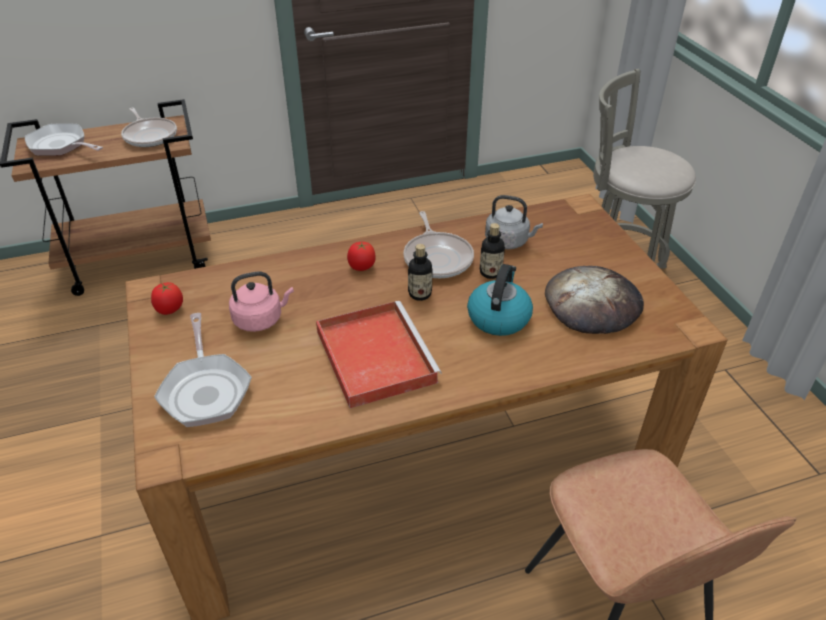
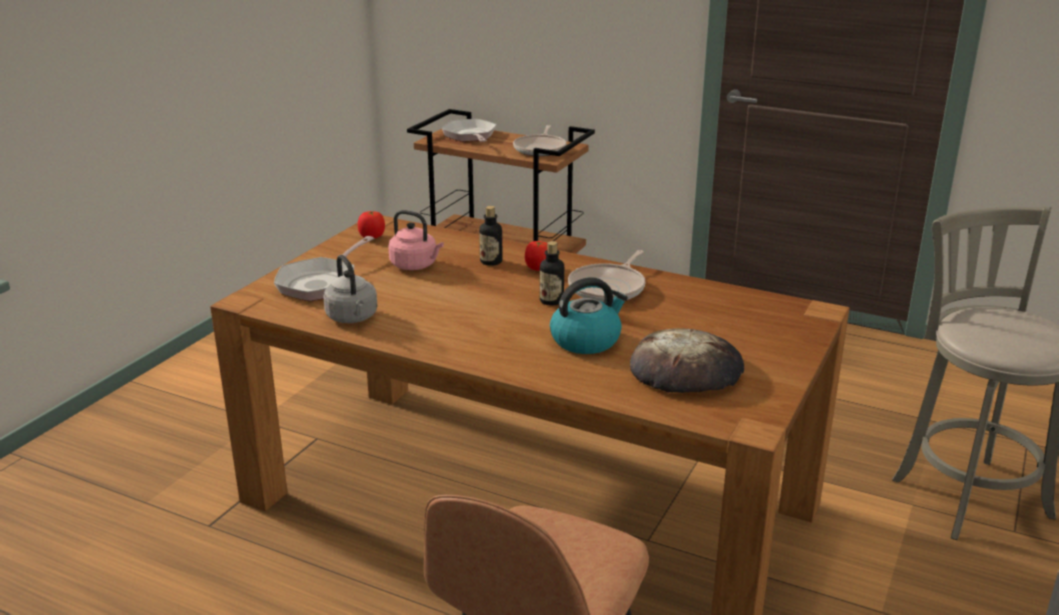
camera: 45 degrees right, 15 degrees down
red tray [316,301,442,408] -> none
bottle [480,223,505,279] -> bottle moved to [479,206,503,266]
grey kettle [485,195,543,249] -> grey kettle moved to [323,255,377,323]

